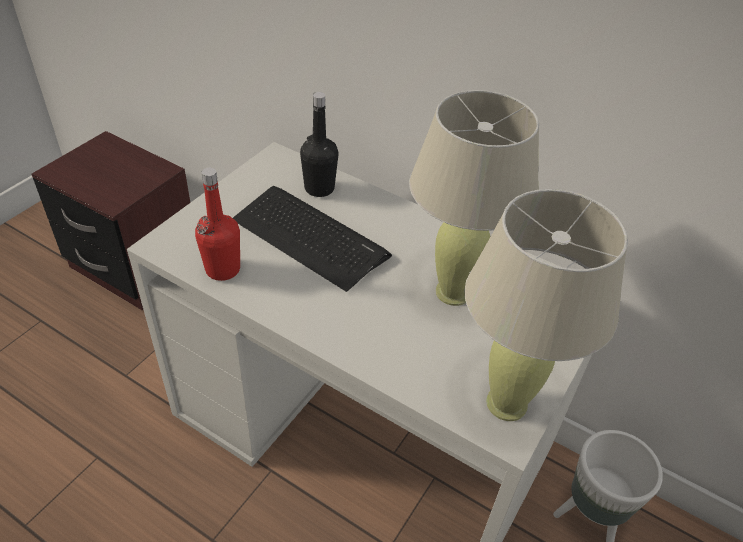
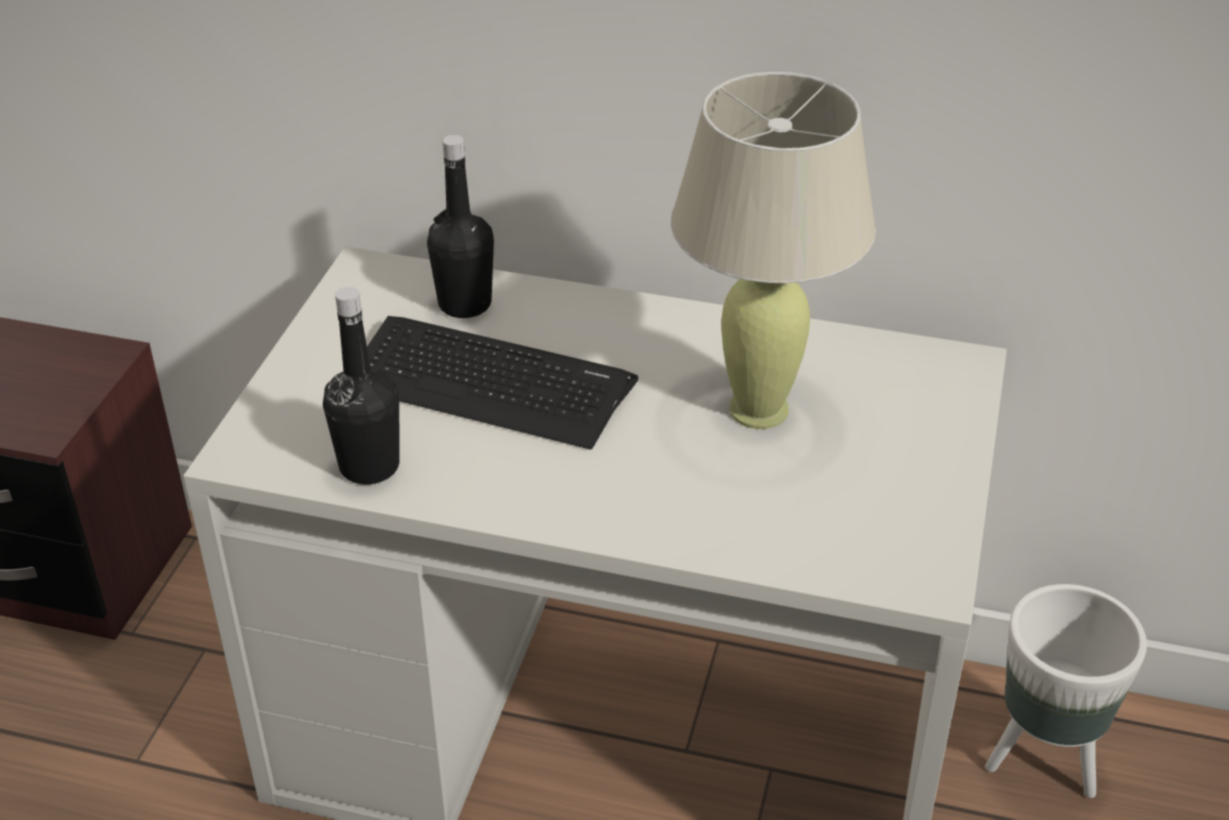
camera: 15 degrees left, 5 degrees down
red bottle [195,168,240,281] -> black bottle [323,287,400,485]
beige table lamp [465,189,628,421] -> none

